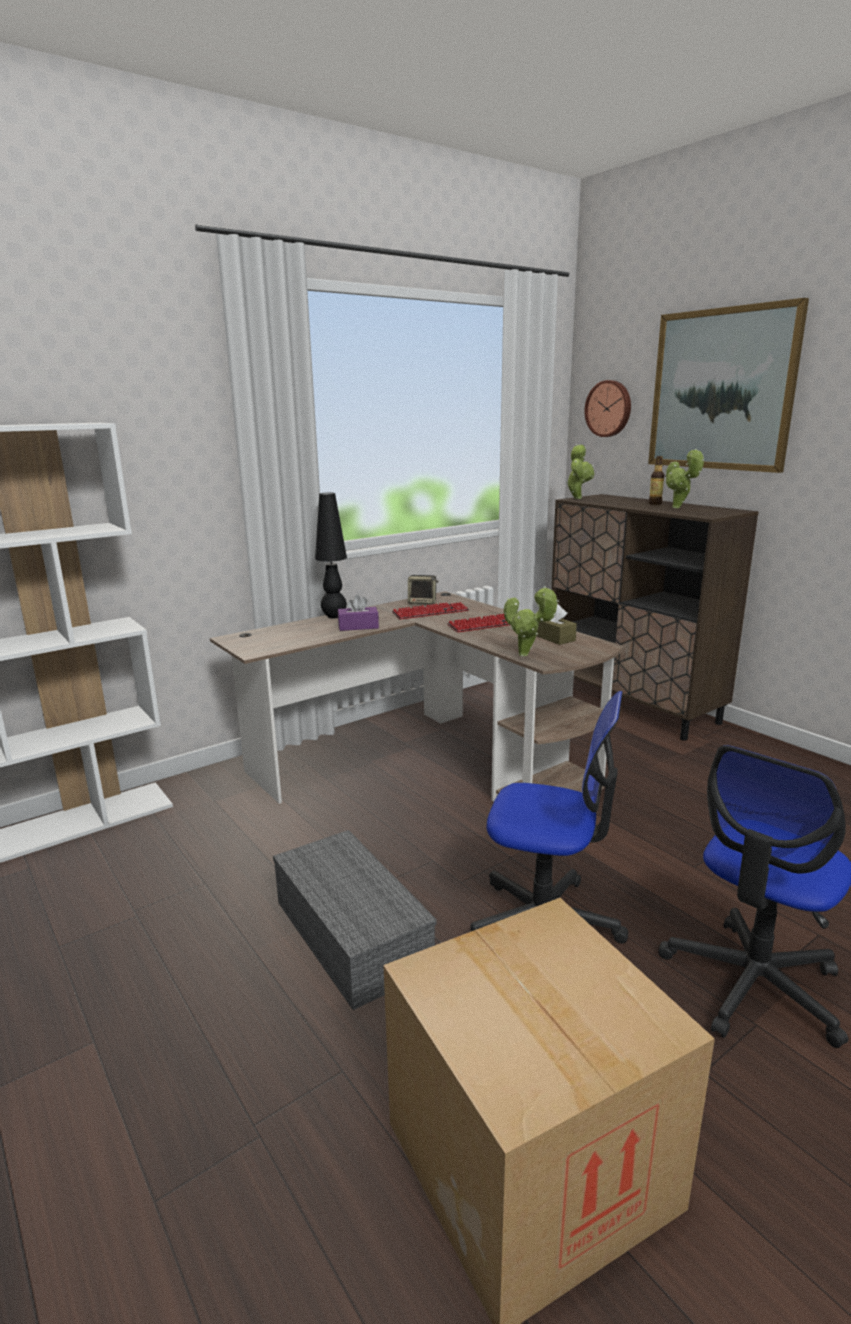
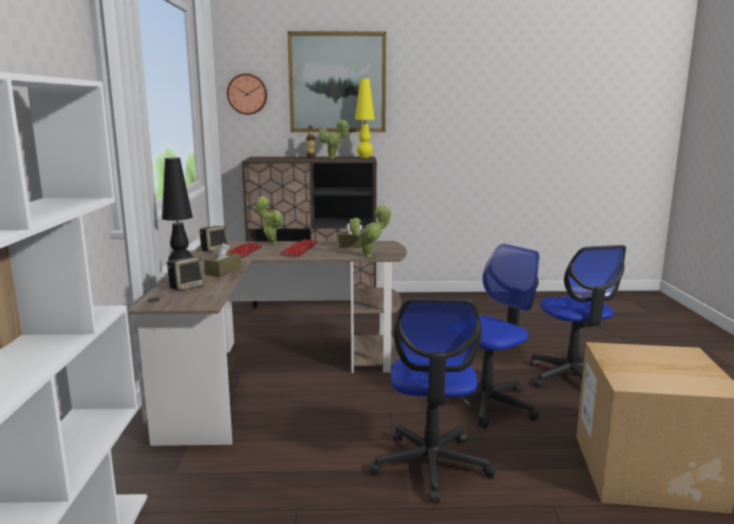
camera: 55 degrees left, 5 degrees down
grey storage box [273,830,437,1010] -> office chair [369,299,496,502]
purple tissue box [338,595,379,631] -> brown tissue box [204,243,242,277]
potted plant [566,444,595,499] -> potted plant moved to [256,196,284,244]
none -> speaker [167,257,205,291]
none -> yellow table lamp [355,78,375,158]

